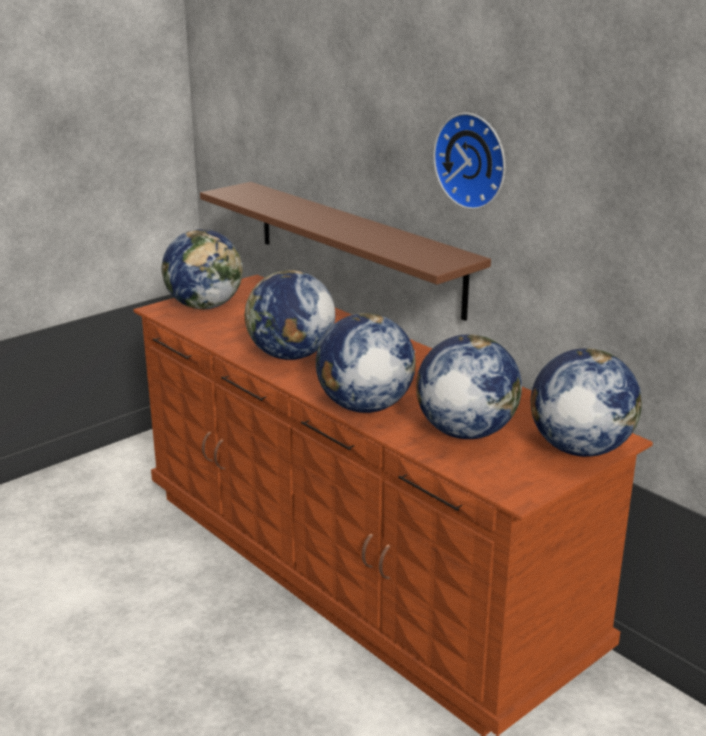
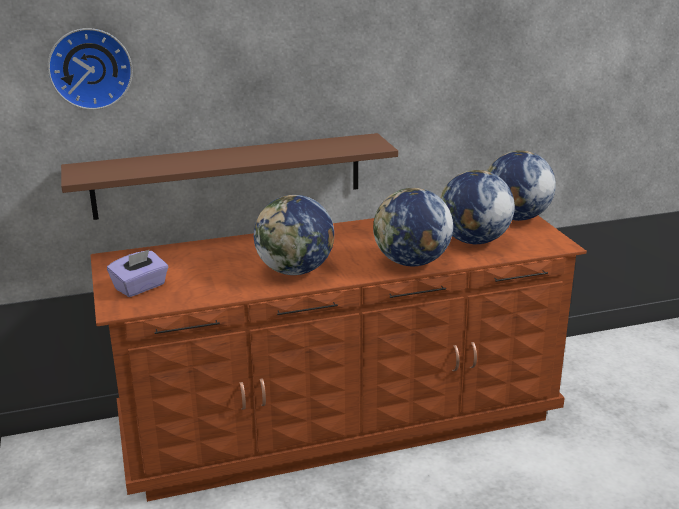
camera: 65 degrees left, 0 degrees up
globe [162,229,243,309] -> purple tissue box [107,250,168,297]
wall clock [433,113,506,210] -> wall clock moved to [48,28,133,110]

